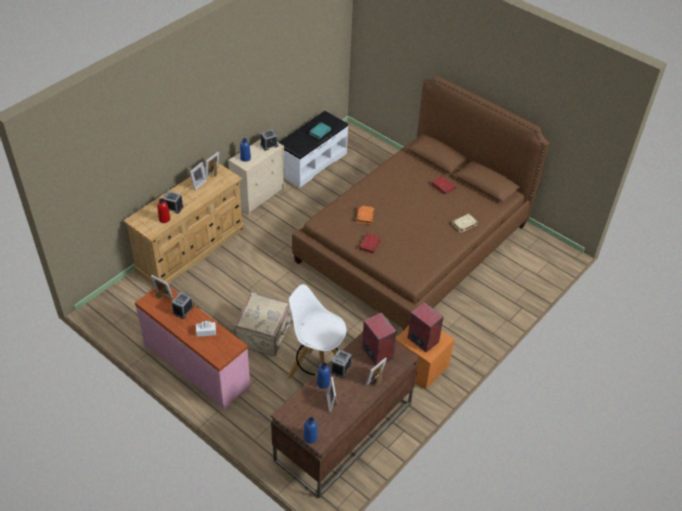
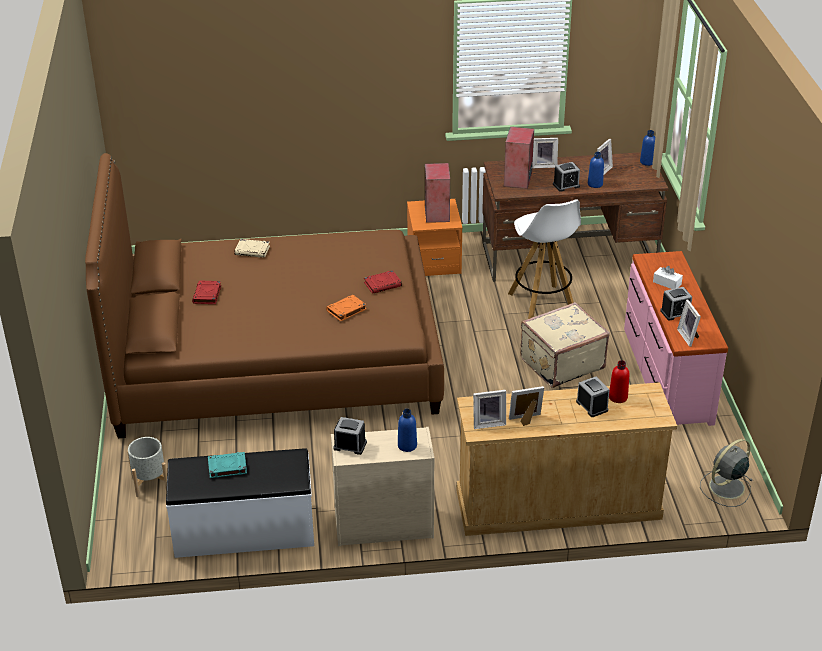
camera: 135 degrees left, 10 degrees down
none -> grey planter [127,437,167,497]
none -> grey fan [700,439,752,507]

